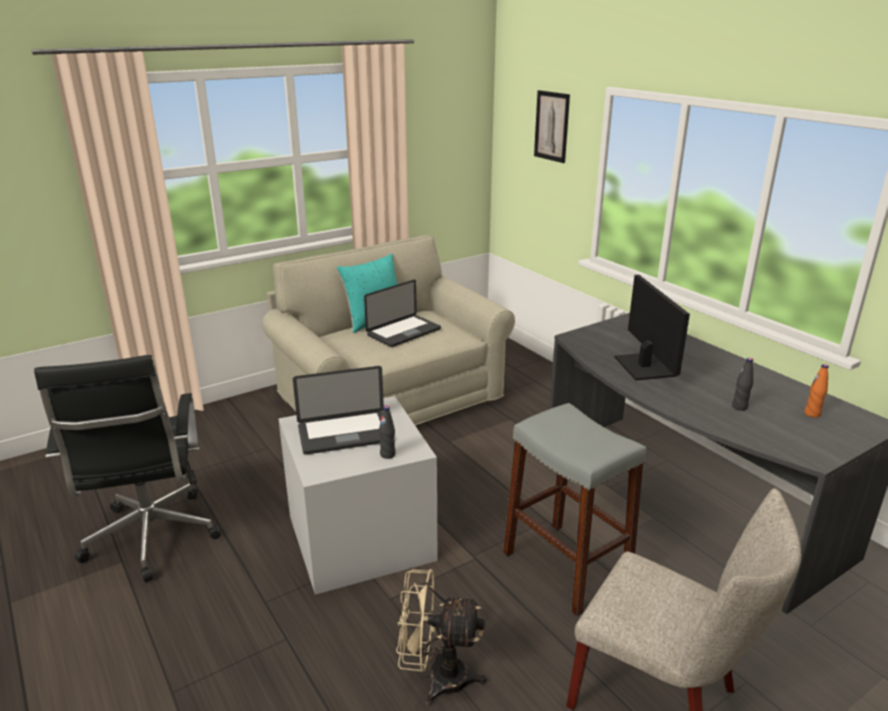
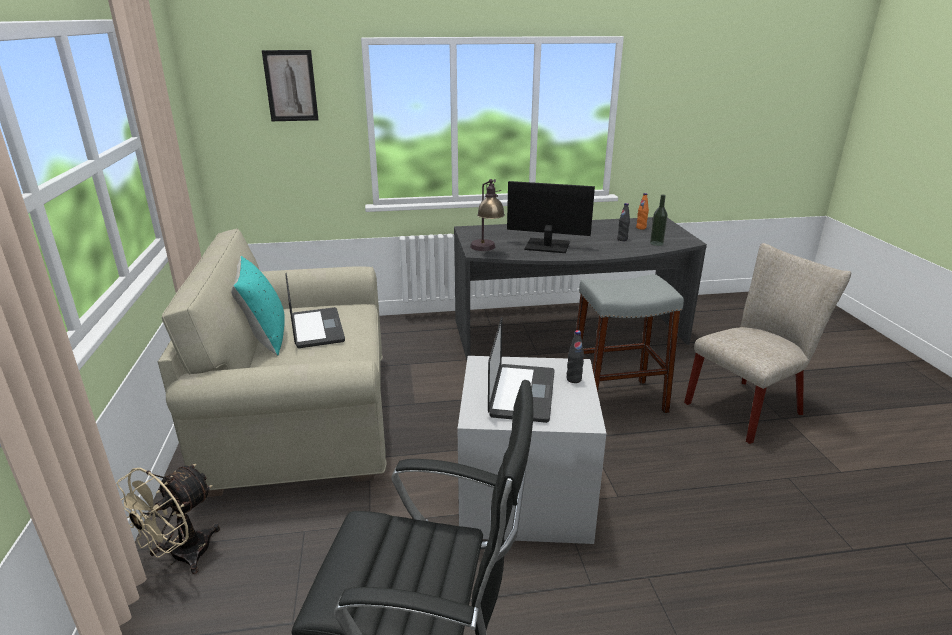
camera: 65 degrees left, 0 degrees up
beige fan [396,569,487,705] -> beige fan moved to [116,464,220,574]
none -> table lamp [470,179,505,251]
none -> bottle [650,195,668,246]

